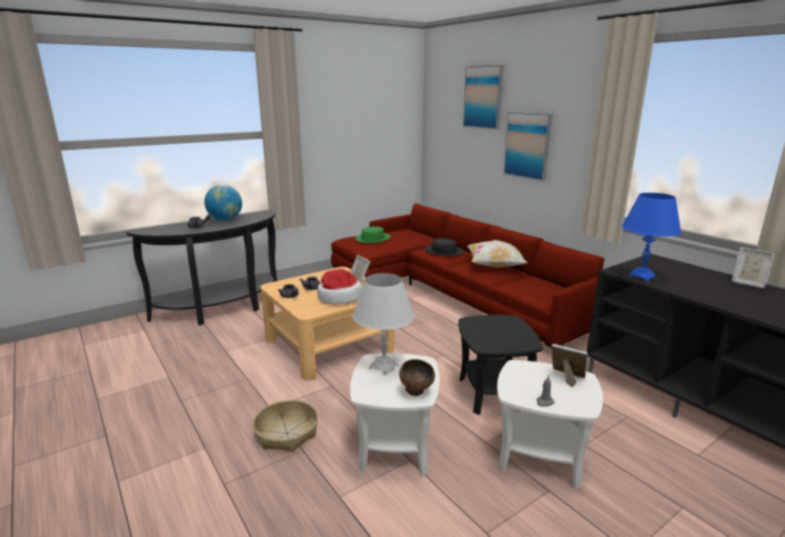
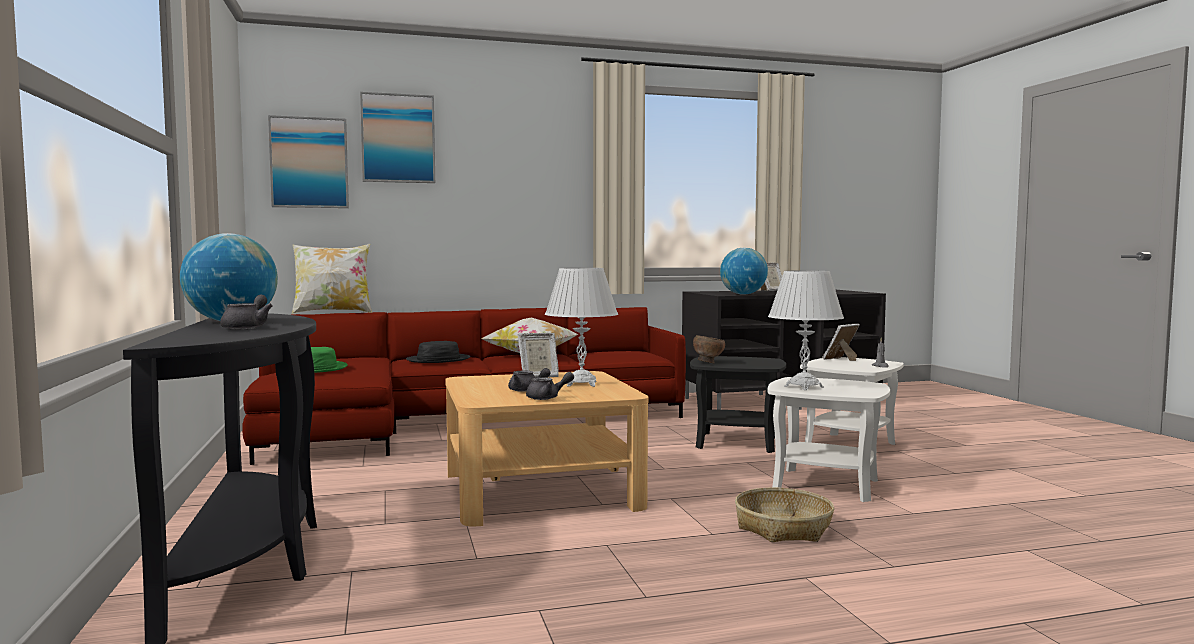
camera: 70 degrees left, 15 degrees down
hat [317,269,362,304] -> white table lamp [545,268,618,387]
brown bowl [399,359,435,396] -> brown bowl moved to [693,335,725,363]
picture [503,112,552,182] -> picture moved to [268,115,349,208]
blue table lamp [622,193,682,282] -> globe [720,248,768,295]
none -> pillow [292,244,372,314]

